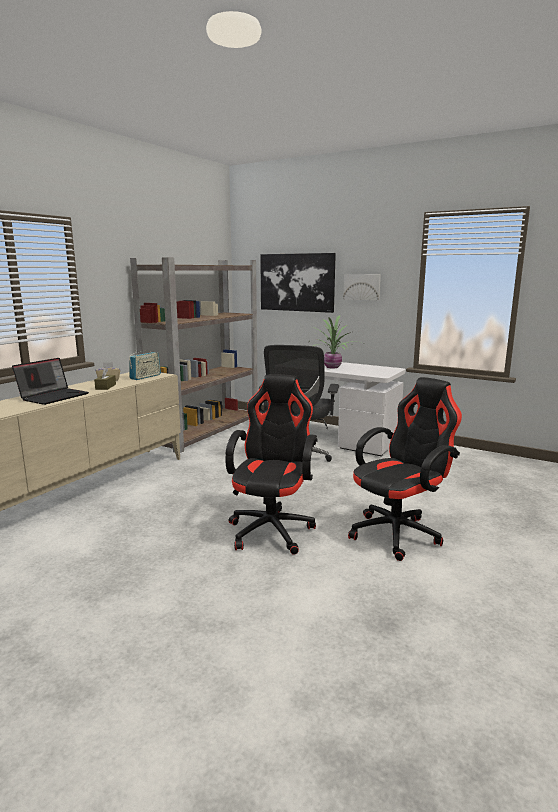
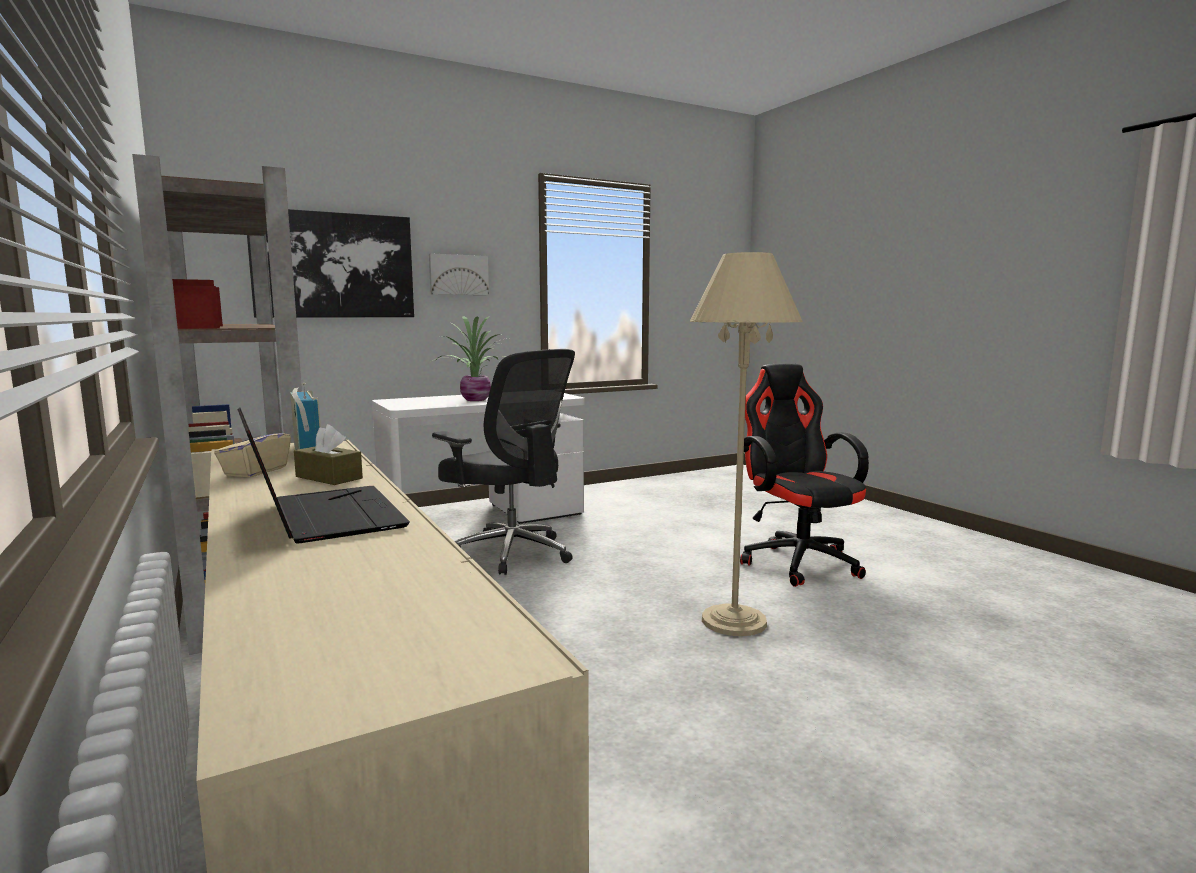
camera: 60 degrees left, 5 degrees down
black office chair [225,374,318,555] -> beige floor lamp [689,252,803,636]

